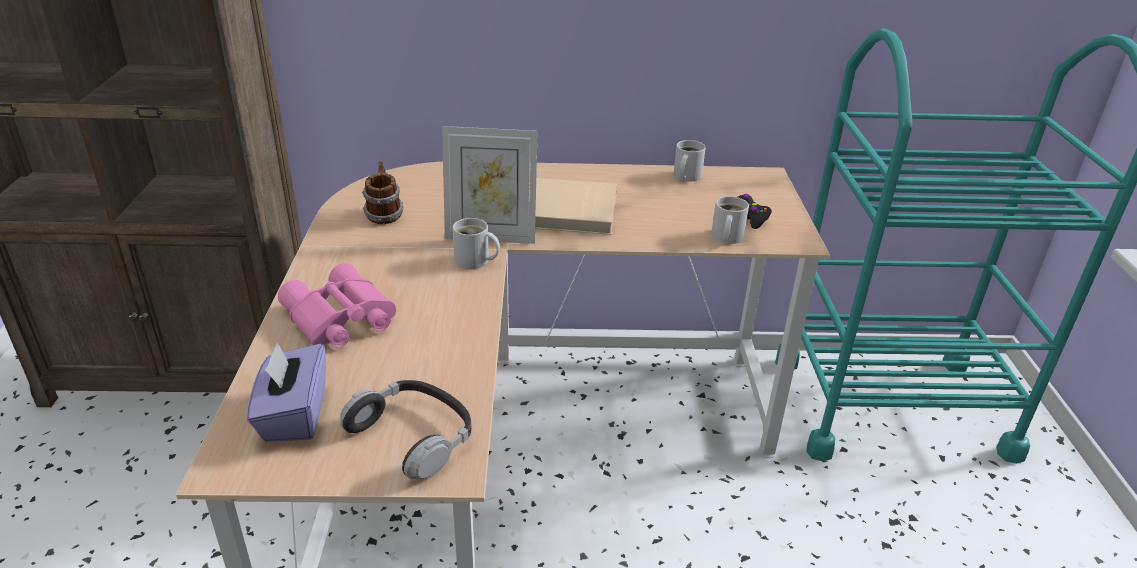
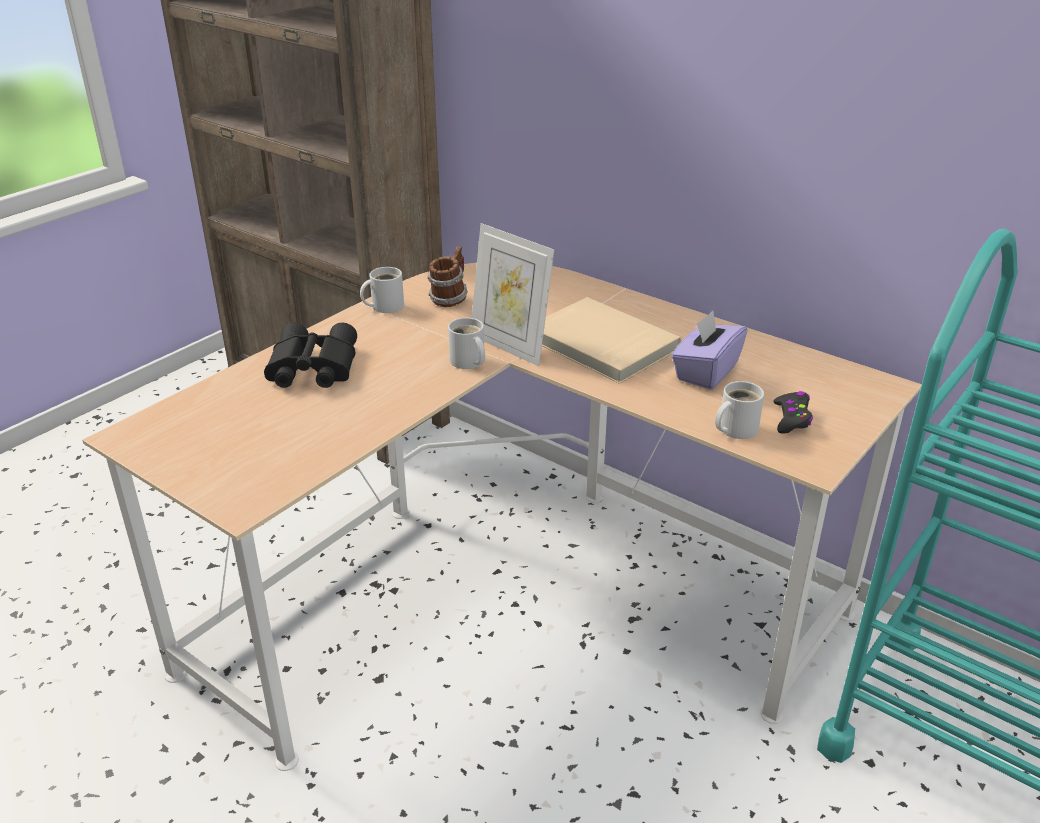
camera: 40 degrees right, 0 degrees up
purple tissue box [247,343,326,442] -> purple tissue box moved to [672,311,747,390]
pink binoculars [278,263,396,347] -> black binoculars [264,322,357,388]
headphones [340,380,471,479] -> none
white mug [674,140,706,182] -> white mug moved to [360,267,404,313]

